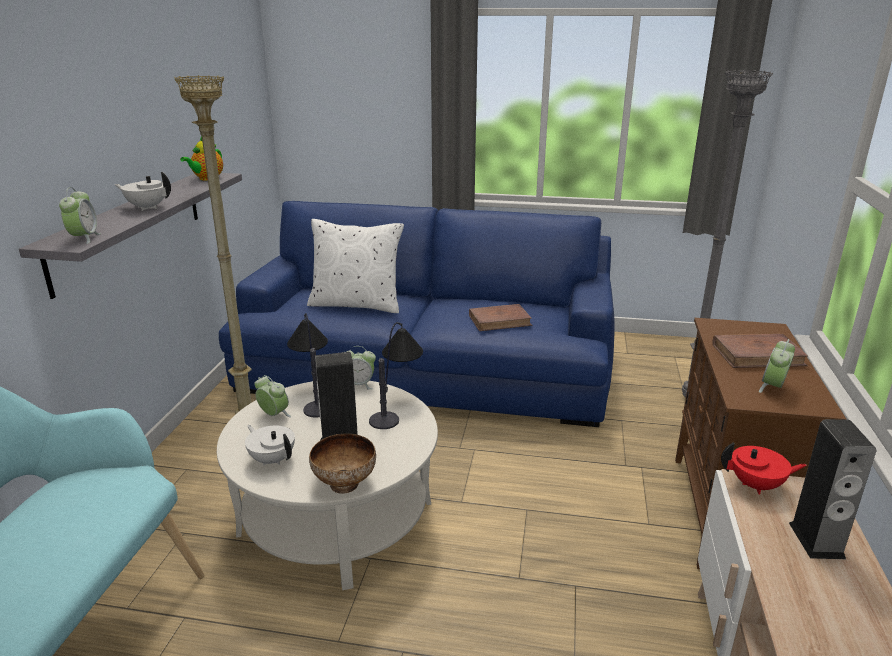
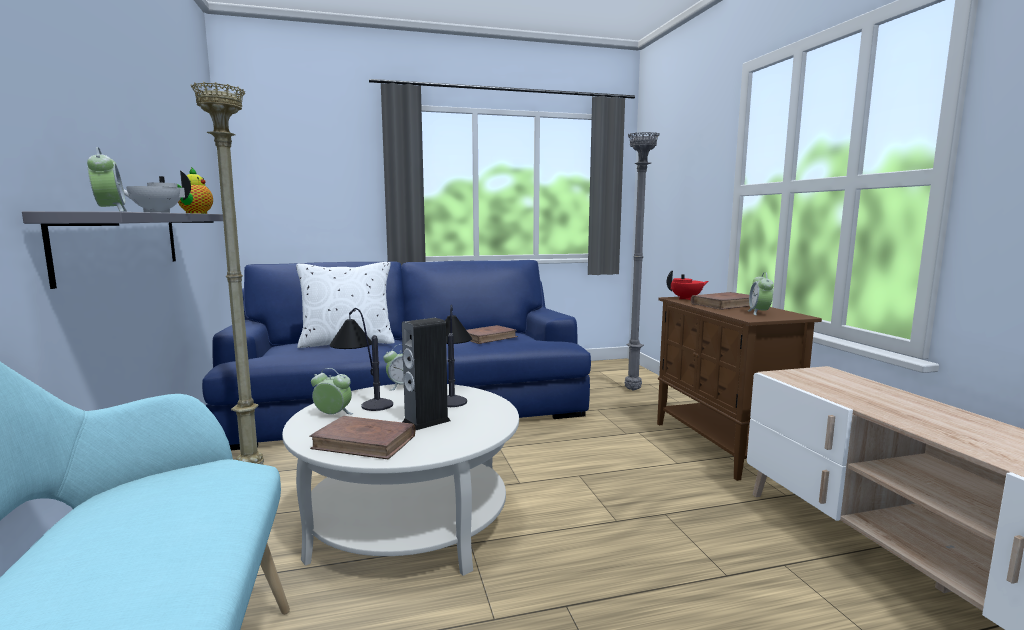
camera: 25 degrees left, 15 degrees down
white teapot [245,425,295,465] -> brown book [309,416,415,459]
bowl [309,434,376,494] -> none
red teapot [721,442,807,495] -> red teapot moved to [667,271,708,300]
speaker [789,419,876,559] -> none

